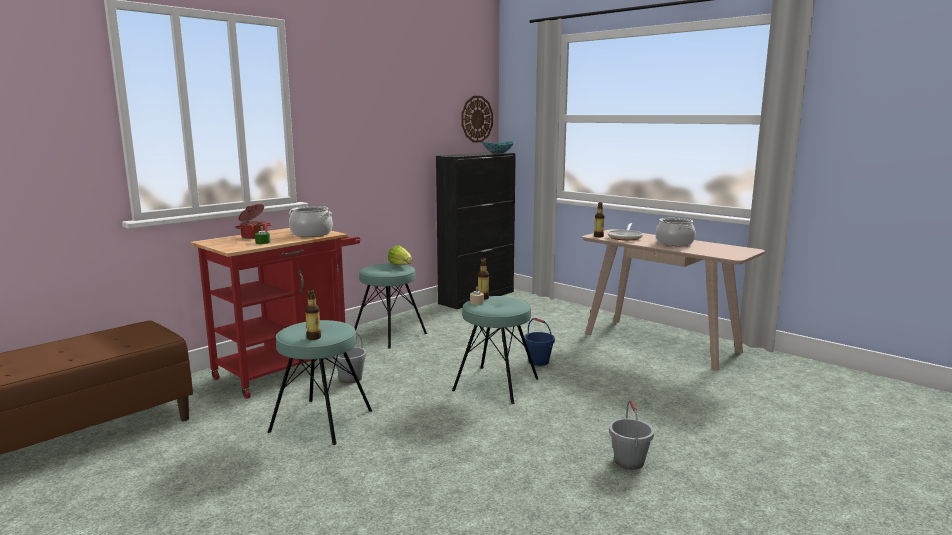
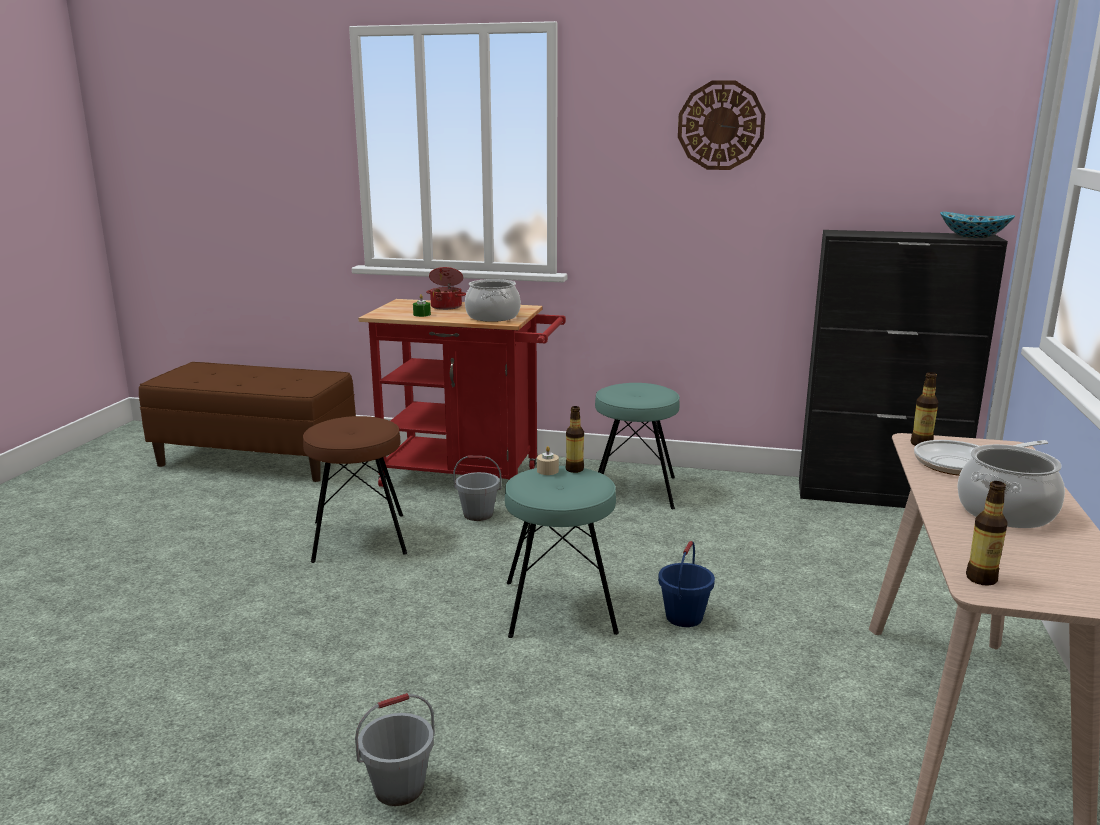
camera: 60 degrees right, 5 degrees up
turquoise stool [268,320,372,445] -> brown stool [303,416,407,563]
bottle [305,289,321,340] -> bottle moved to [966,481,1008,586]
lettuce [388,245,412,265] -> none
wall clock [462,96,493,143] -> wall clock moved to [678,80,765,170]

